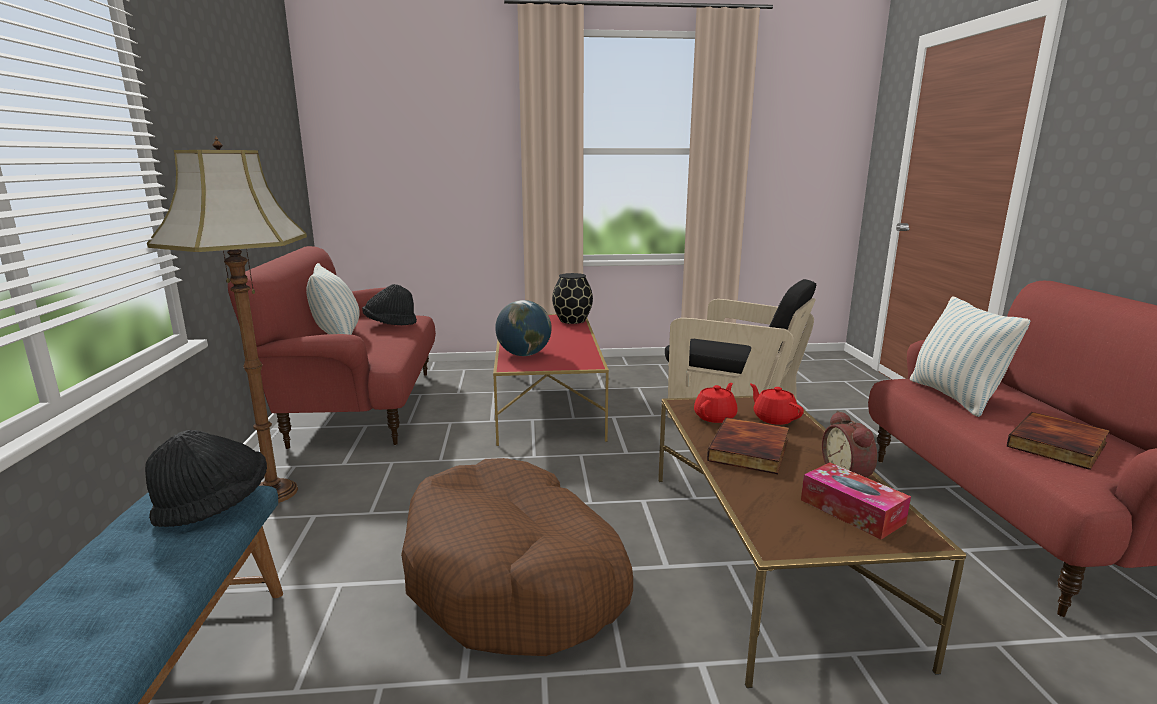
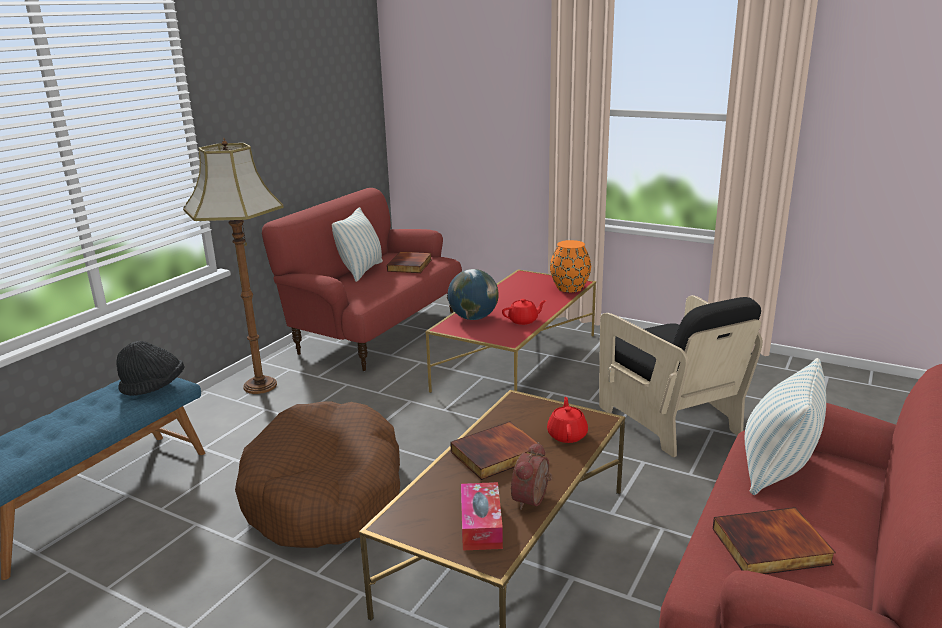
camera: 35 degrees right, 5 degrees up
black hat [362,284,417,325] -> book [387,252,432,273]
black vase [552,273,593,324] -> orange vase [550,240,591,293]
red teapot [694,383,737,423] -> red teapot moved to [502,299,547,325]

